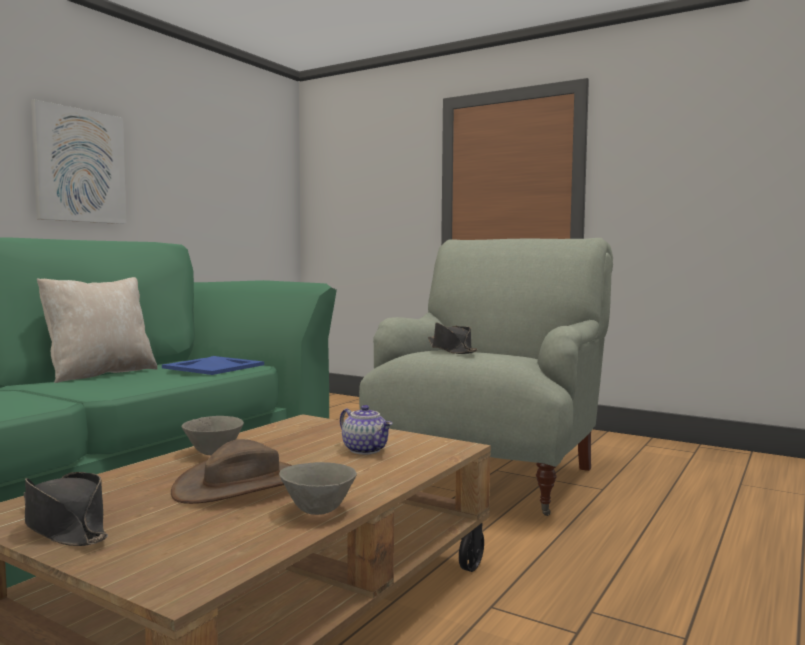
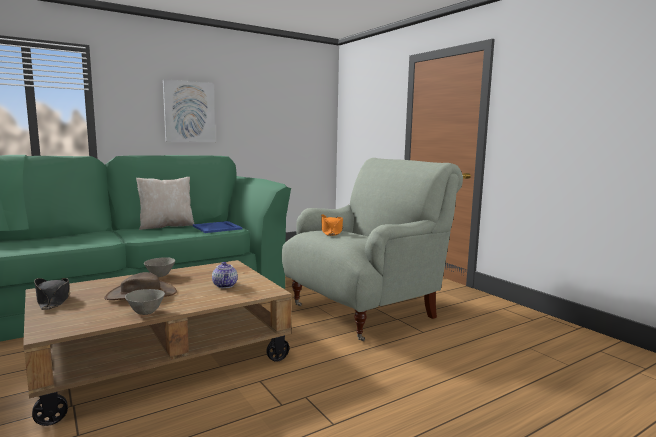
camera: 25 degrees right, 5 degrees up
black hat [428,322,478,354] -> orange hat [321,214,343,236]

